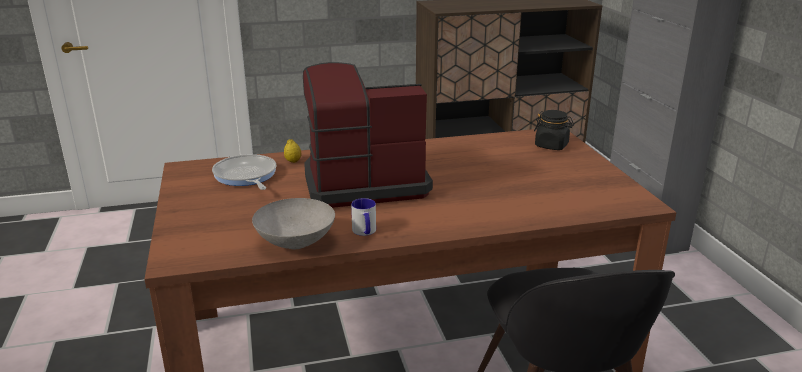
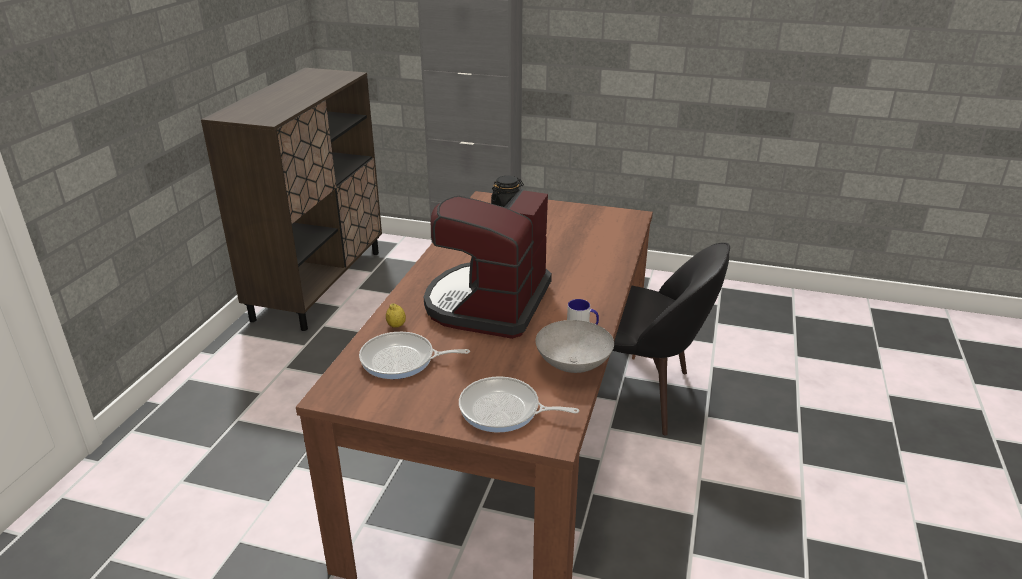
camera: 60 degrees left, 5 degrees up
none -> frying pan [459,376,579,433]

